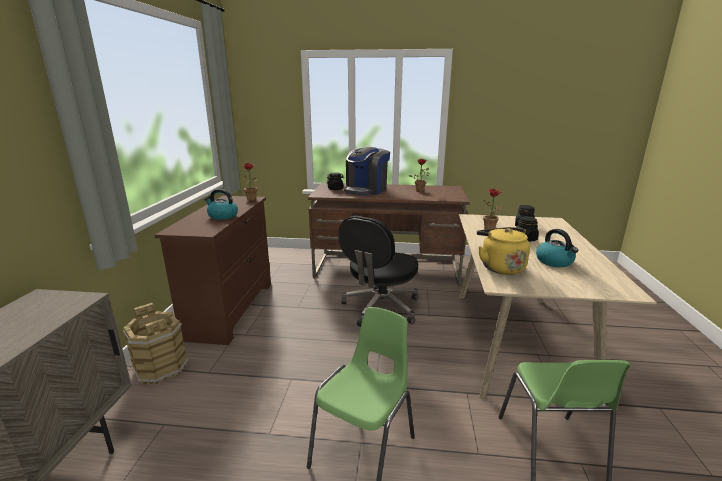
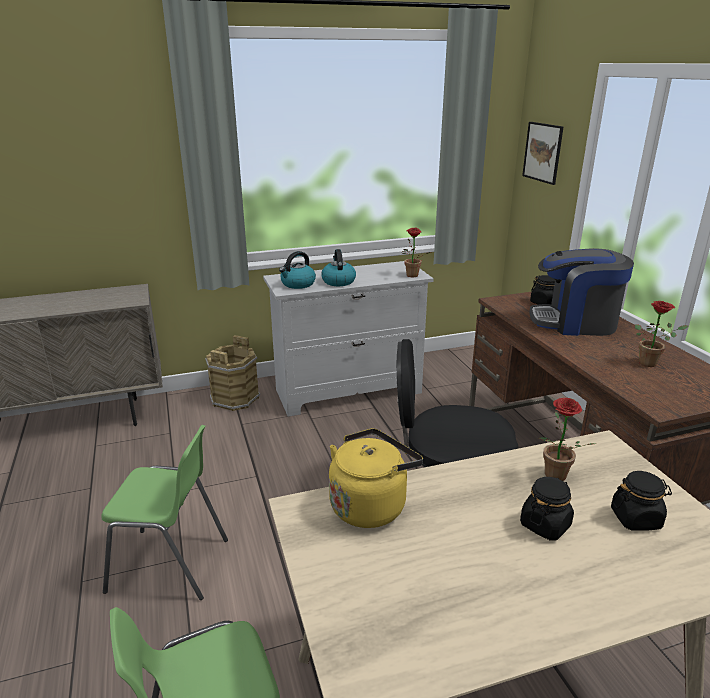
camera: 65 degrees right, 5 degrees up
brown dresser [155,196,271,345] -> white dresser [263,261,434,417]
kettle [536,229,578,267] -> kettle moved to [279,251,316,289]
none -> picture [522,122,563,185]

